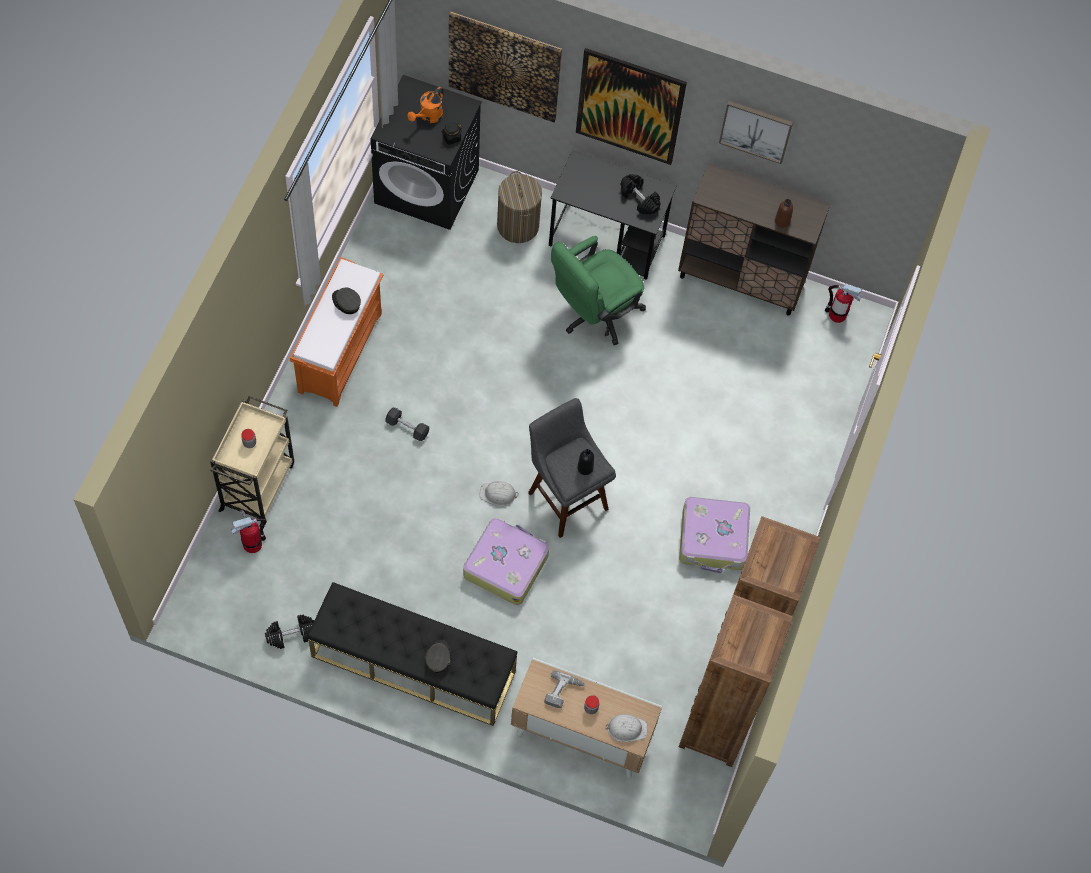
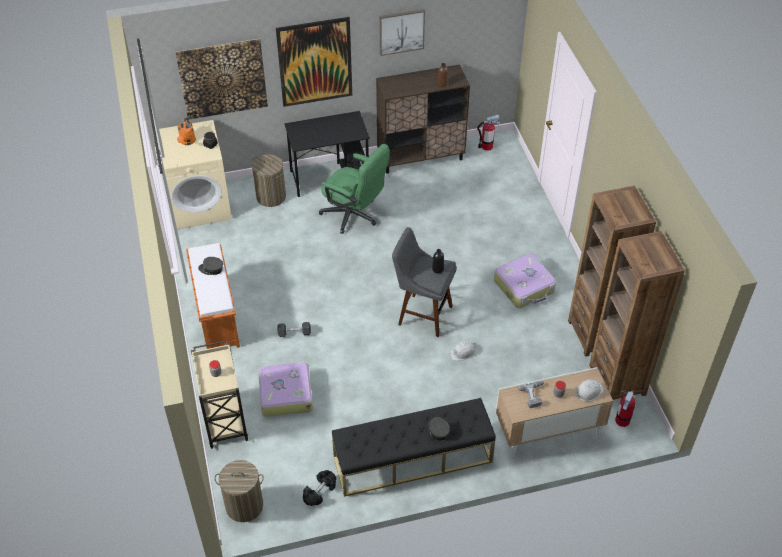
camera: 30 degrees left, 15 degrees down
fire extinguisher [231,510,267,553] -> fire extinguisher moved to [615,389,636,427]
black washing machine [371,75,482,230] -> beige washing machine [154,120,232,229]
suitcase [463,518,549,605] -> suitcase moved to [258,361,313,417]
white hard hat [479,481,519,506] -> white hard hat moved to [449,341,475,361]
green office chair [551,236,646,345] -> green office chair turned 75 degrees counterclockwise [319,144,390,234]
black dumbbell [621,174,661,215] -> none
none -> laundry basket [214,460,264,522]

